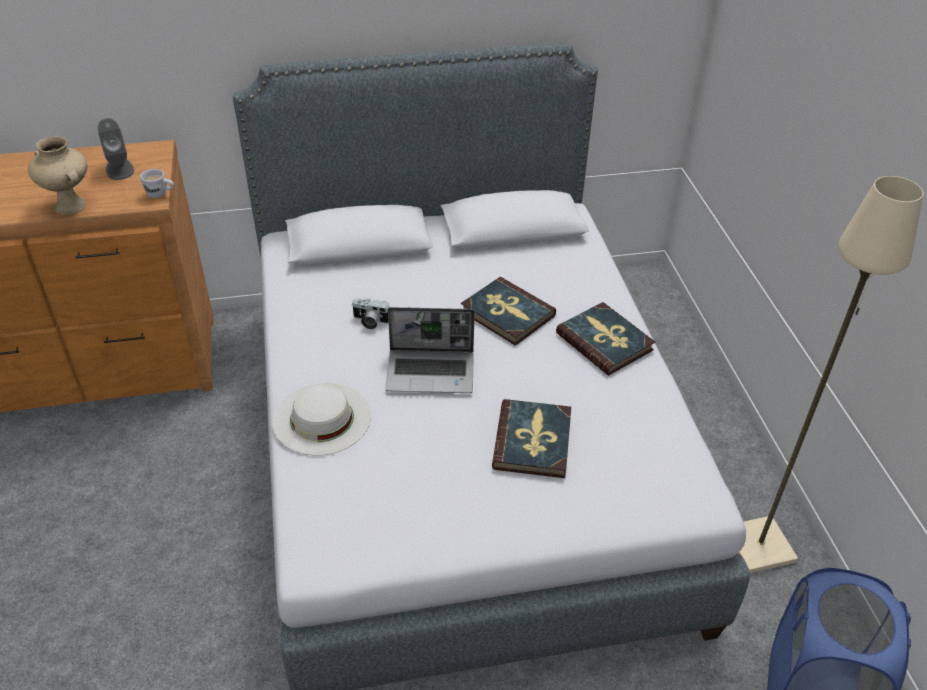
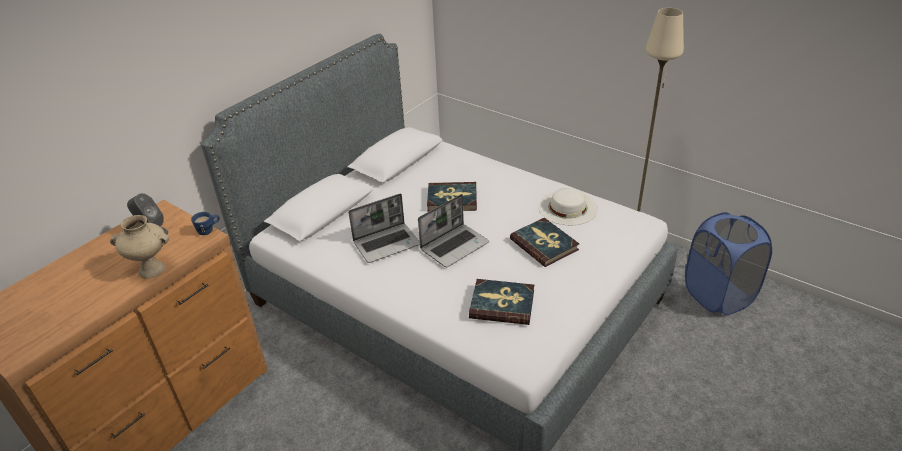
camera: 40 degrees left, 5 degrees down
white mug [140,169,174,198] -> blue mug [191,212,220,235]
white hat [272,383,371,456] -> white hat moved to [538,188,598,225]
camera [352,298,390,329] -> laptop [348,193,420,263]
book [556,302,655,375] -> book moved to [469,279,534,325]

